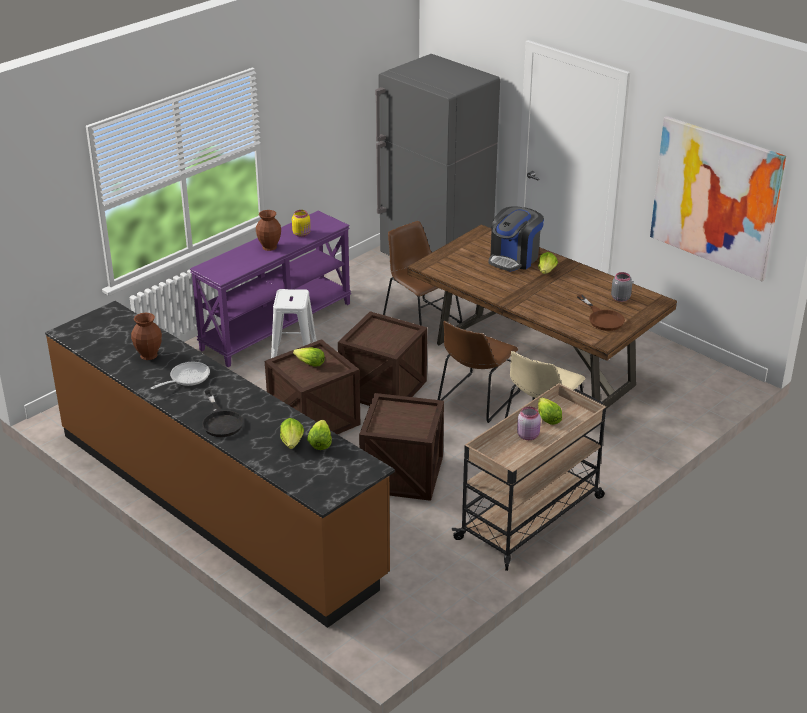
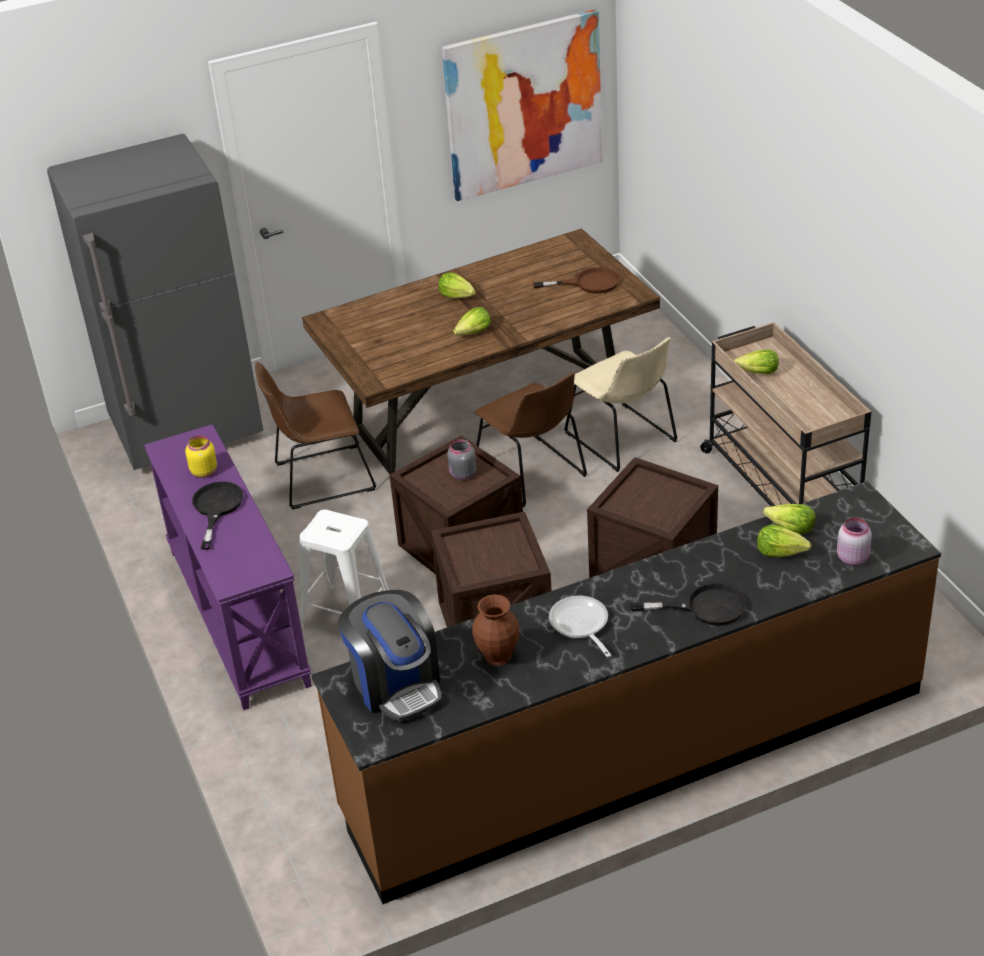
camera: 65 degrees left, 5 degrees up
brown vase [256,210,281,251] -> black frying pan [192,481,243,550]
lettuce [293,347,325,367] -> lettuce moved to [453,307,491,335]
coffee machine [488,206,544,272] -> coffee machine moved to [338,590,442,722]
pink jar [517,407,541,440] -> pink jar moved to [837,518,872,566]
grey jar [611,272,632,302] -> grey jar moved to [447,439,476,480]

